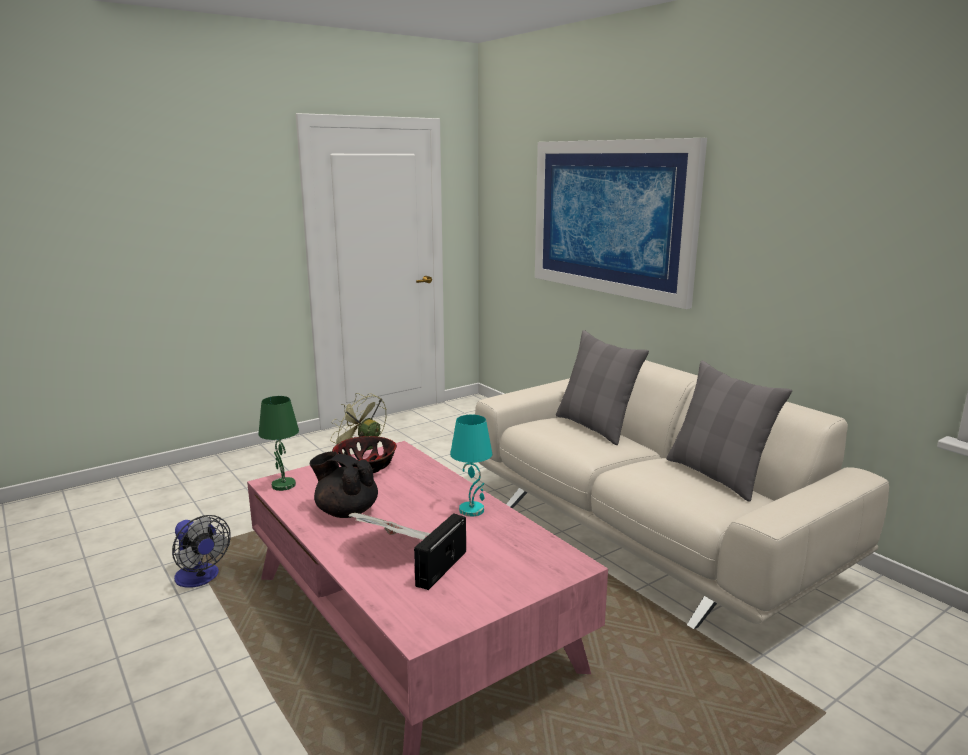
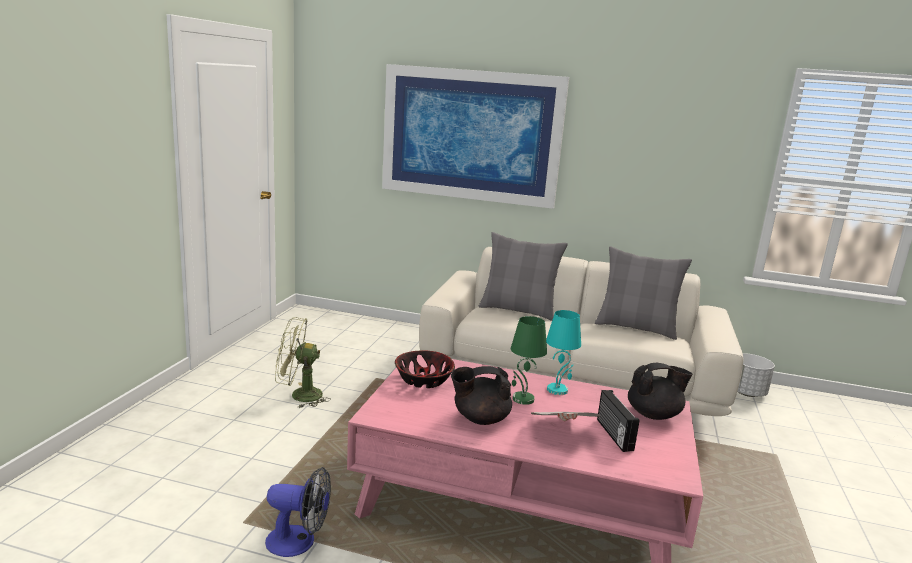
camera: 40 degrees left, 0 degrees up
green table lamp [258,396,299,491] -> green table lamp moved to [511,316,547,405]
none -> black teapot [628,363,693,420]
none -> white planter [737,353,775,397]

